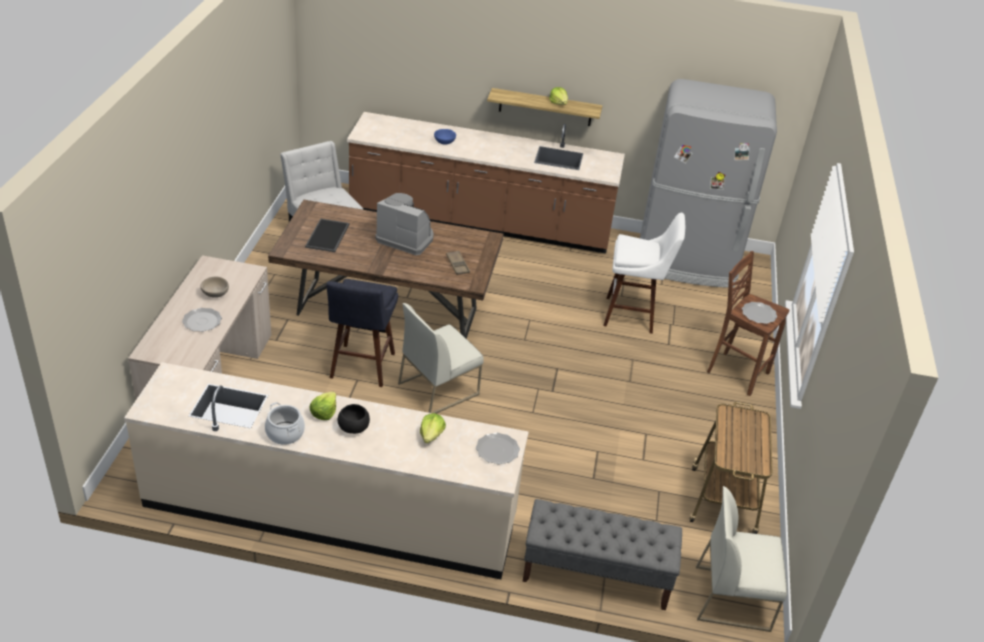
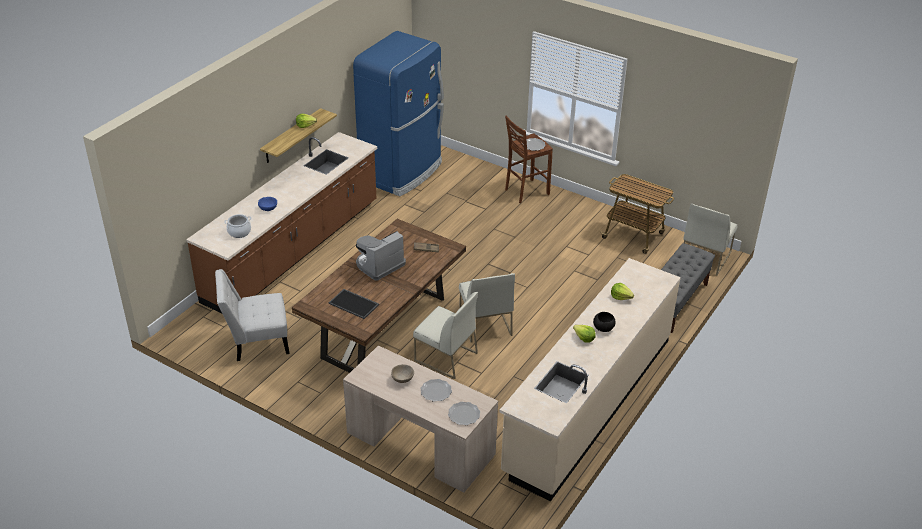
camera: 65 degrees left, 0 degrees up
cooking pot [265,402,305,445] -> cooking pot moved to [224,214,251,238]
blue stool [326,279,398,387] -> white chair [413,292,478,379]
plate [476,433,520,465] -> plate moved to [448,402,480,425]
white stool [603,213,685,334] -> none
grey fridge [640,79,777,288] -> blue fridge [353,31,444,196]

